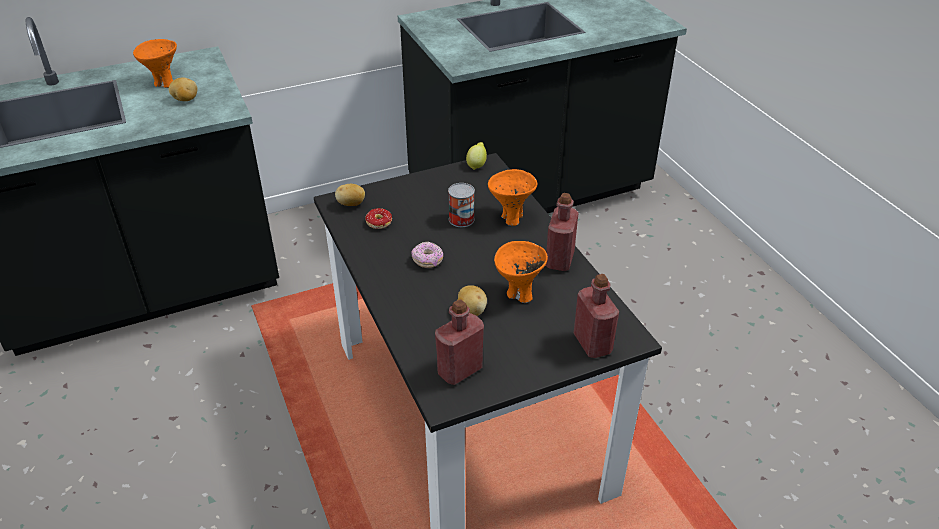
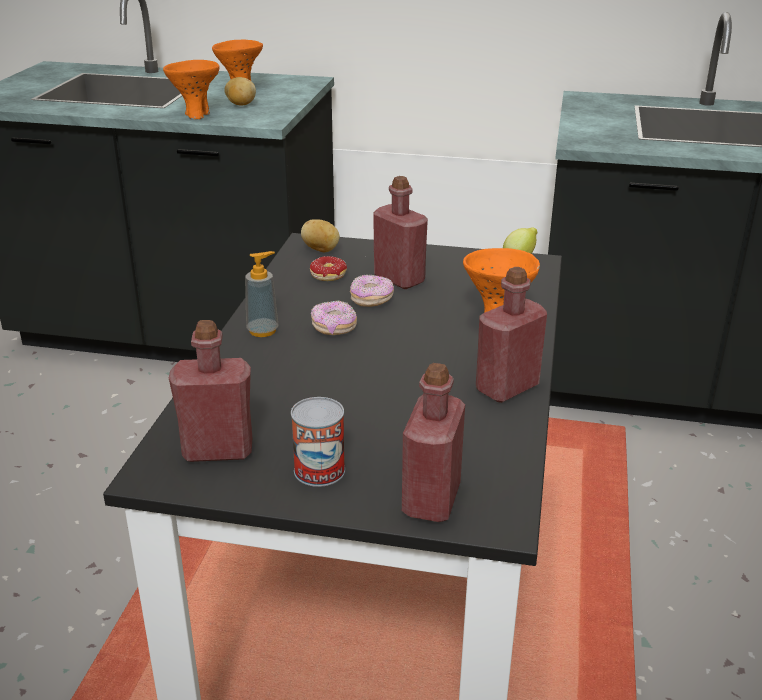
camera: 35 degrees right, 10 degrees down
can [448,183,475,227] -> can moved to [291,397,345,487]
potato [458,285,487,316] -> none
orange bowl [494,241,548,303] -> orange bowl moved to [163,60,220,119]
none -> soap dispenser [245,251,279,337]
none -> donut [350,275,394,307]
none -> red bottle [373,176,428,289]

